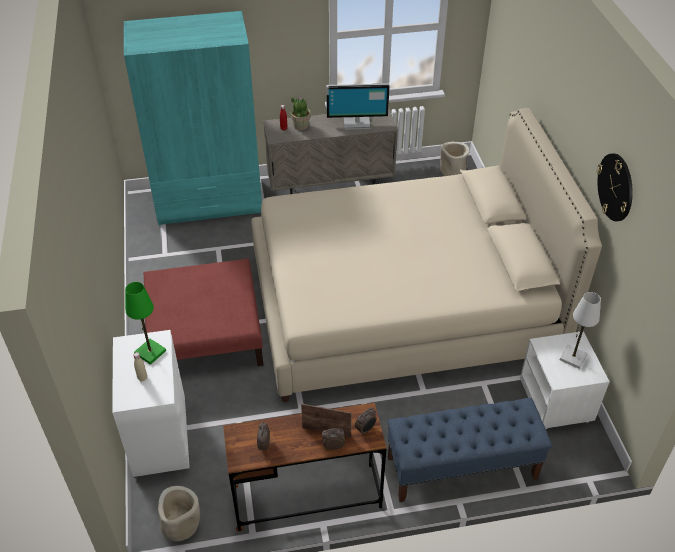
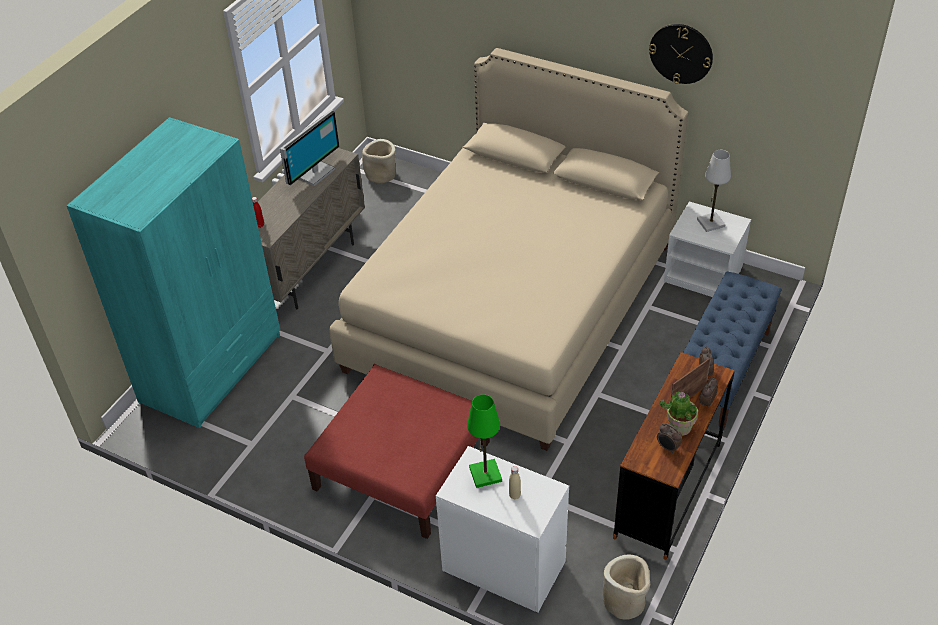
camera: 50 degrees left, 0 degrees up
potted plant [291,97,311,130] -> potted plant moved to [660,391,698,436]

